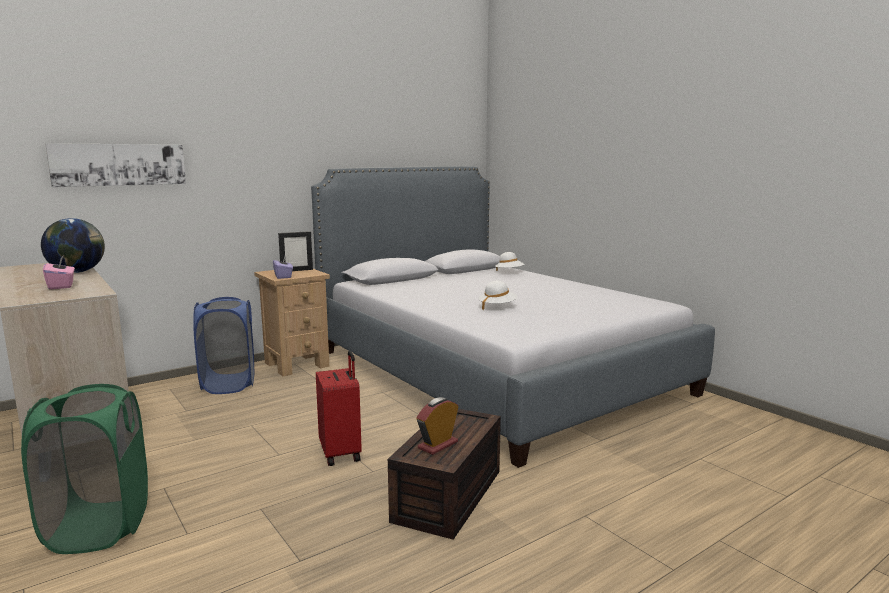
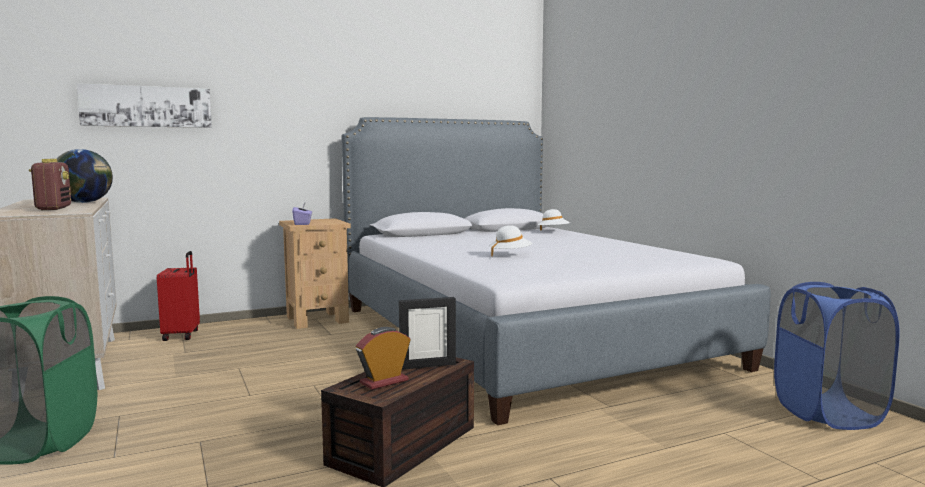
camera: 10 degrees right, 5 degrees down
pink tissue box [43,255,75,290] -> radio [28,159,71,210]
blue laundry basket [193,297,254,394] -> blue laundry basket moved to [774,282,900,430]
picture frame [278,231,313,271] -> picture frame moved to [399,297,456,370]
red suitcase [316,351,362,466] -> red suitcase moved to [157,251,200,341]

